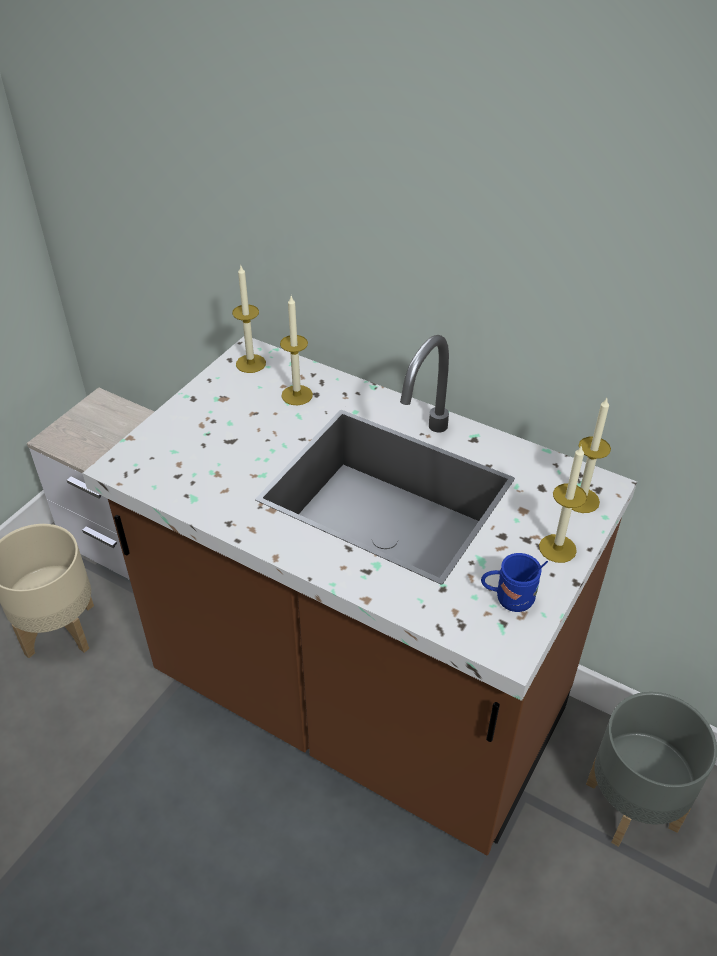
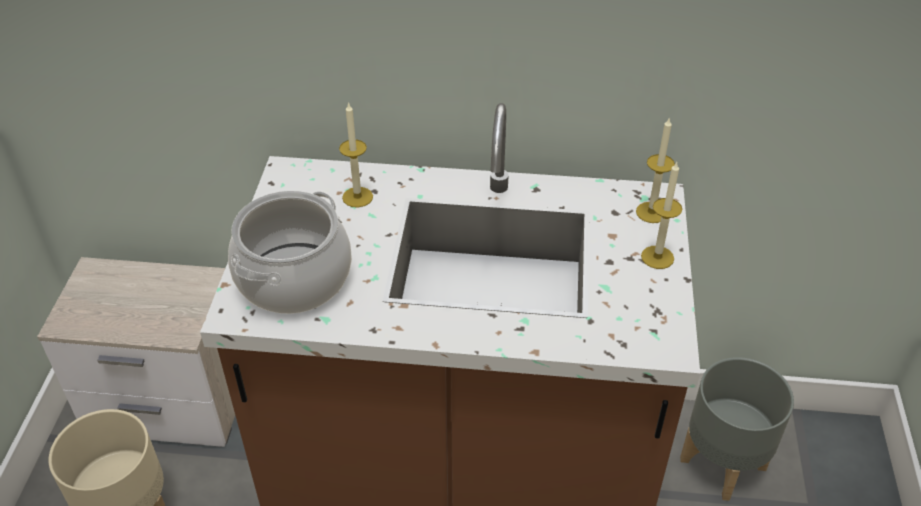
camera: 25 degrees left, 0 degrees up
candle [232,266,266,373] -> none
blue mug [481,553,548,612] -> none
none -> cooking pot [228,191,352,314]

